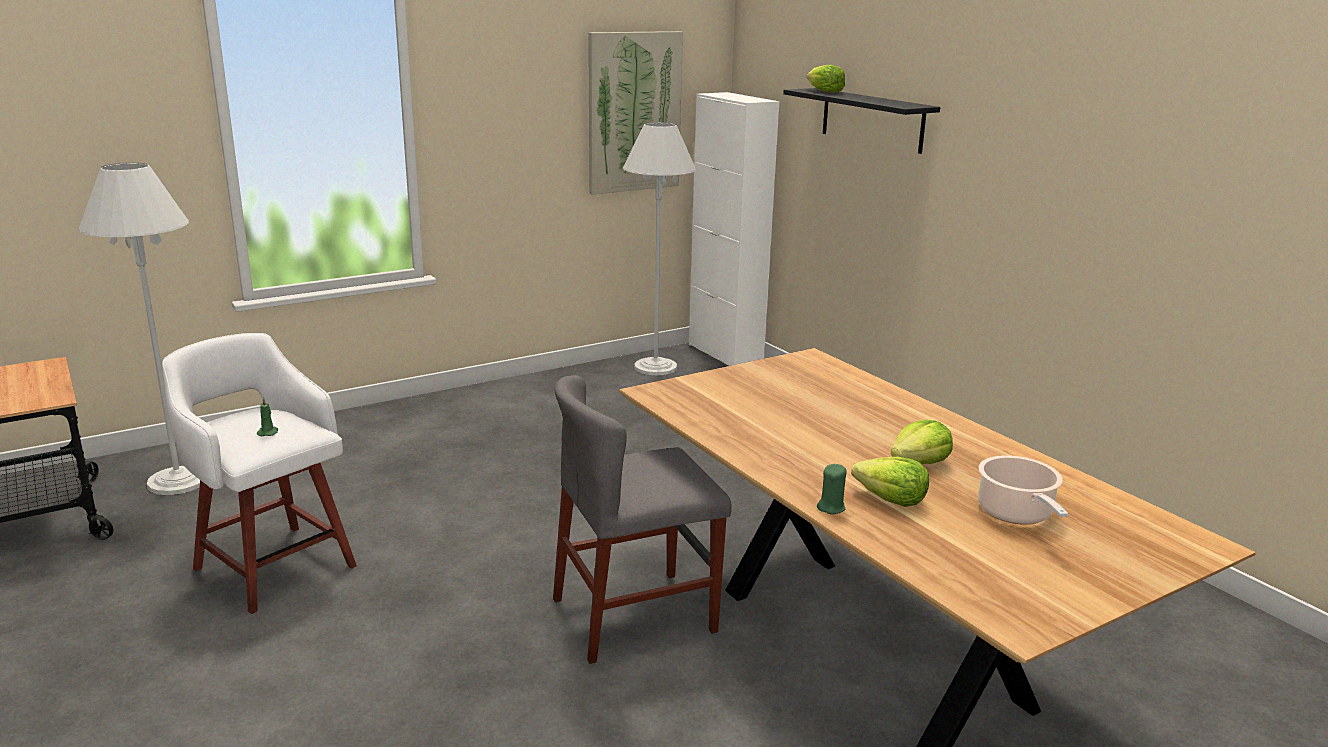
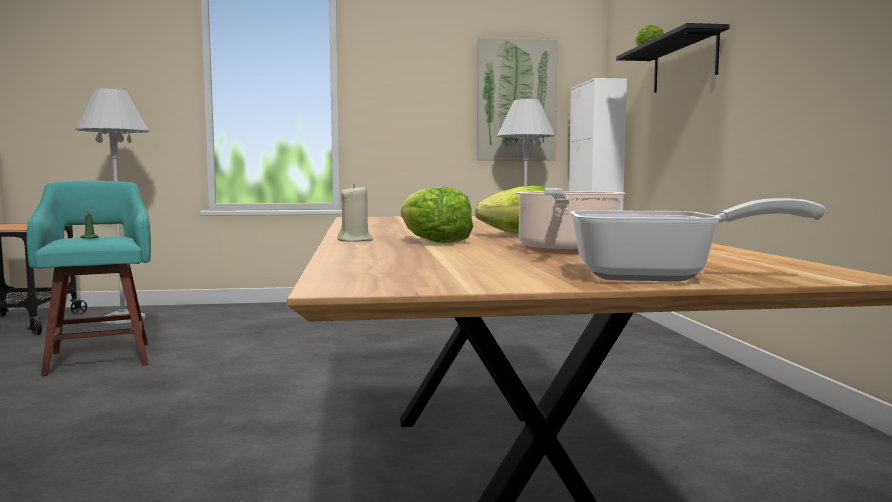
camera: 25 degrees right, 15 degrees down
white stool [162,333,357,614] -> turquoise stool [27,181,151,376]
grey chair [553,375,732,664] -> none
green candle [817,464,847,514] -> beige candle [338,184,373,242]
none -> frying pan [570,198,826,281]

